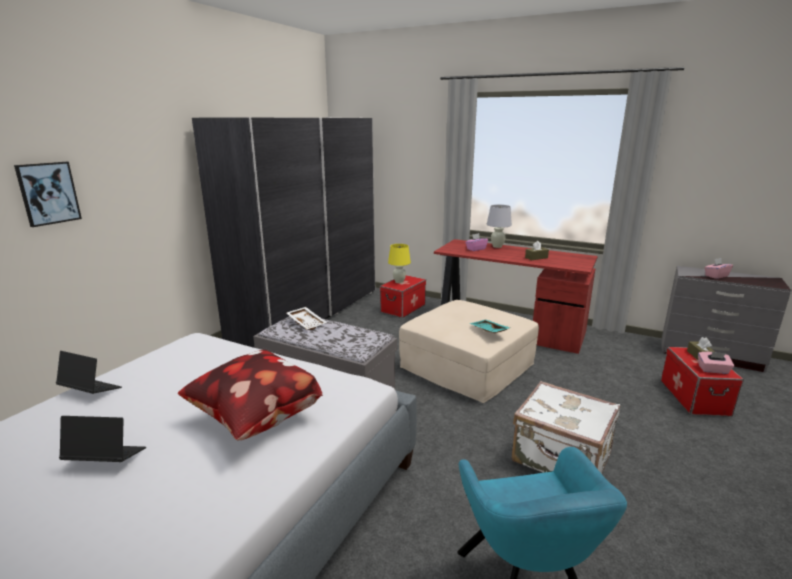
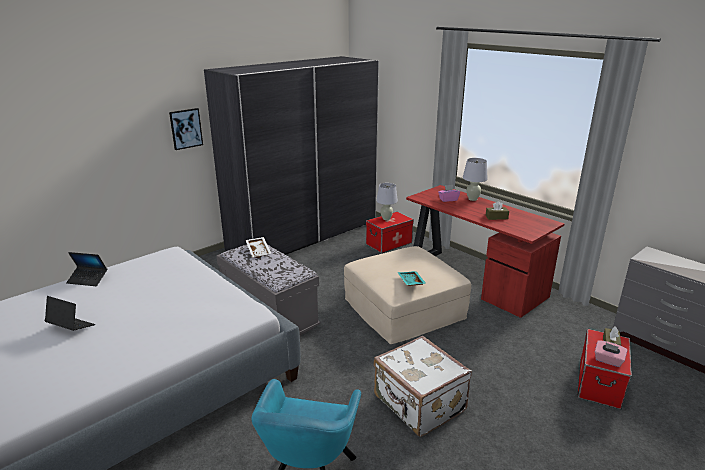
camera: 20 degrees right, 5 degrees up
picture [14,162,82,227] -> picture moved to [169,108,203,150]
laptop [56,351,122,394] -> laptop turned 150 degrees clockwise [66,252,107,286]
pillow [178,350,323,440] -> none
yellow table lamp [388,244,411,283] -> white table lamp [376,183,398,220]
pink tissue box [704,258,733,279] -> none

